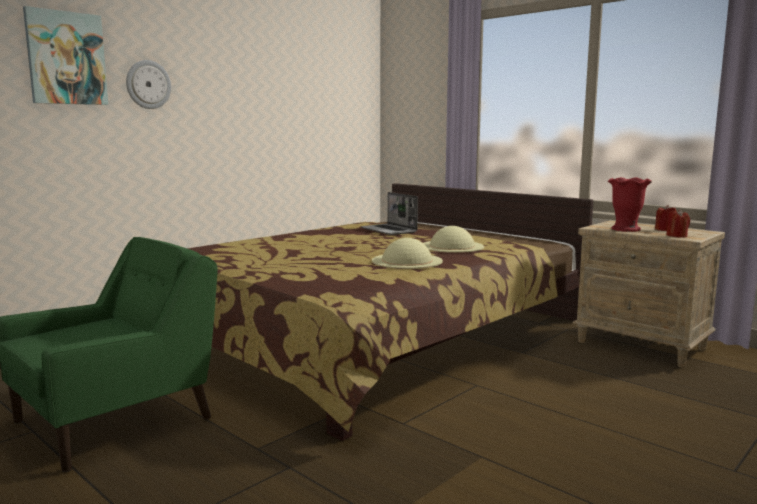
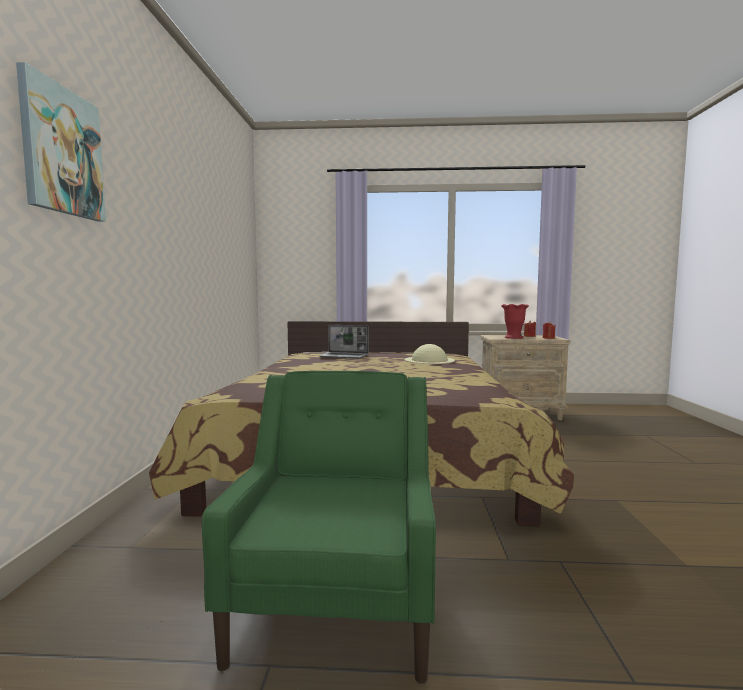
camera: 40 degrees left, 5 degrees down
wall clock [126,60,171,109] -> none
beige hat [372,238,443,269] -> none

